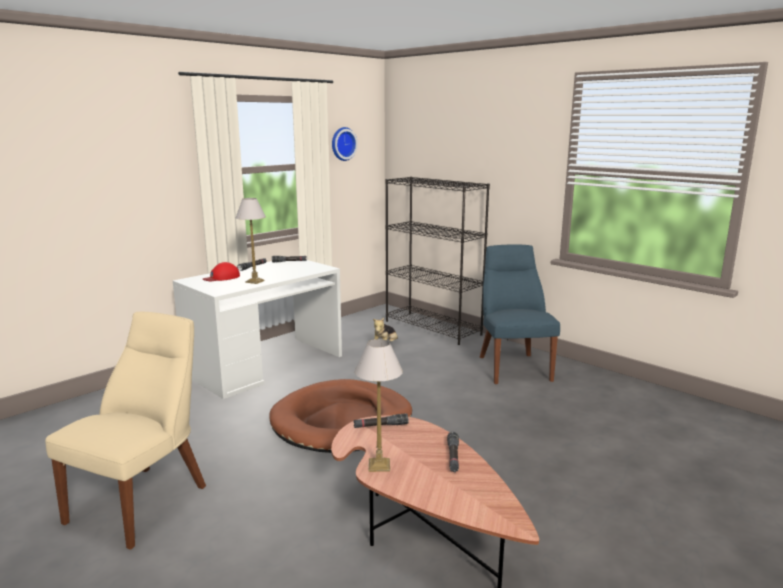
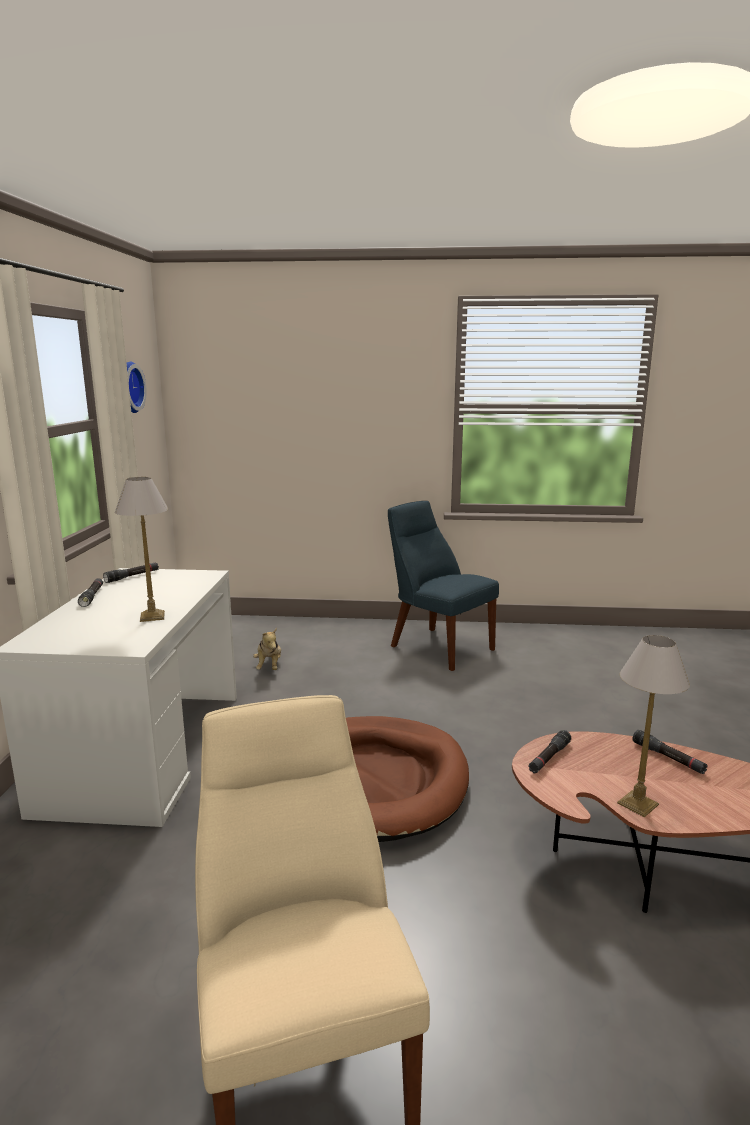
camera: 40 degrees left, 0 degrees up
red cap [203,262,240,281] -> none
black bookcase [385,177,490,345] -> none

